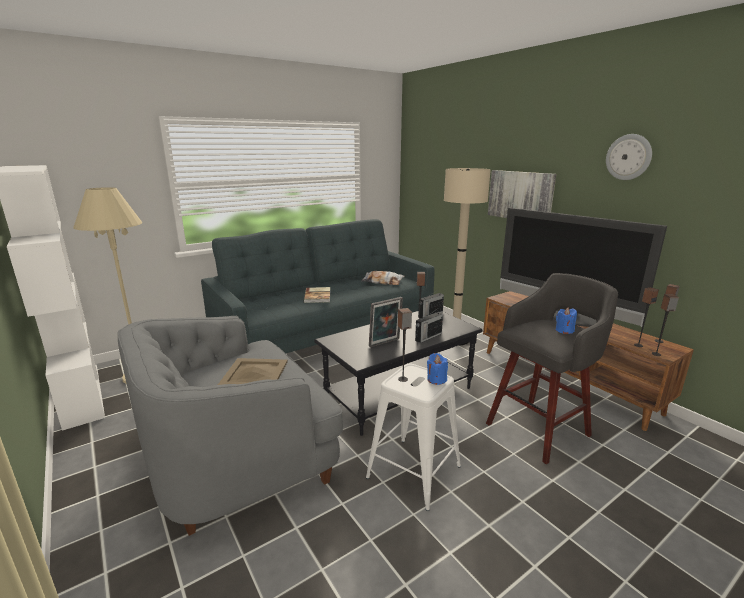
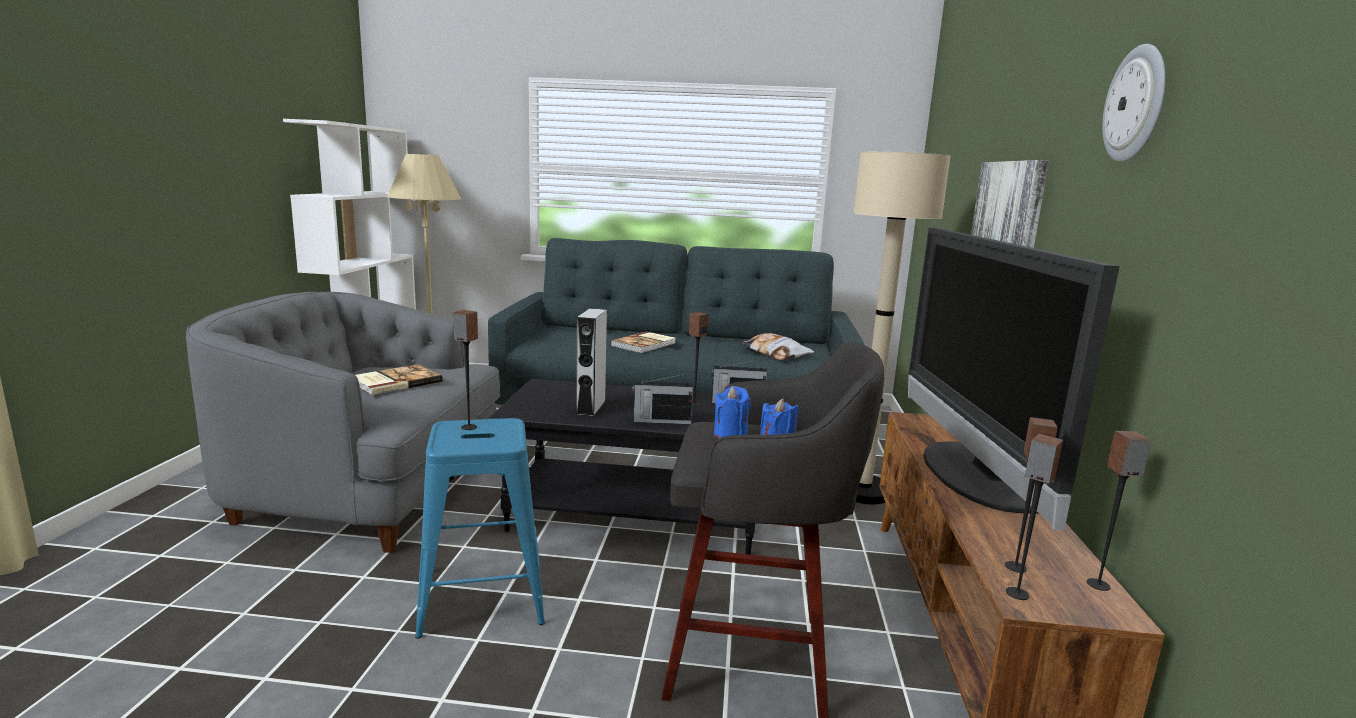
camera: 40 degrees right, 5 degrees down
beige tray [218,358,288,385] -> book [355,364,443,395]
white stool [366,364,461,511] -> blue stool [415,418,545,638]
picture frame [369,297,403,347] -> grey speaker [576,308,607,416]
blue candle [427,353,448,385] -> blue candle moved to [714,386,751,438]

